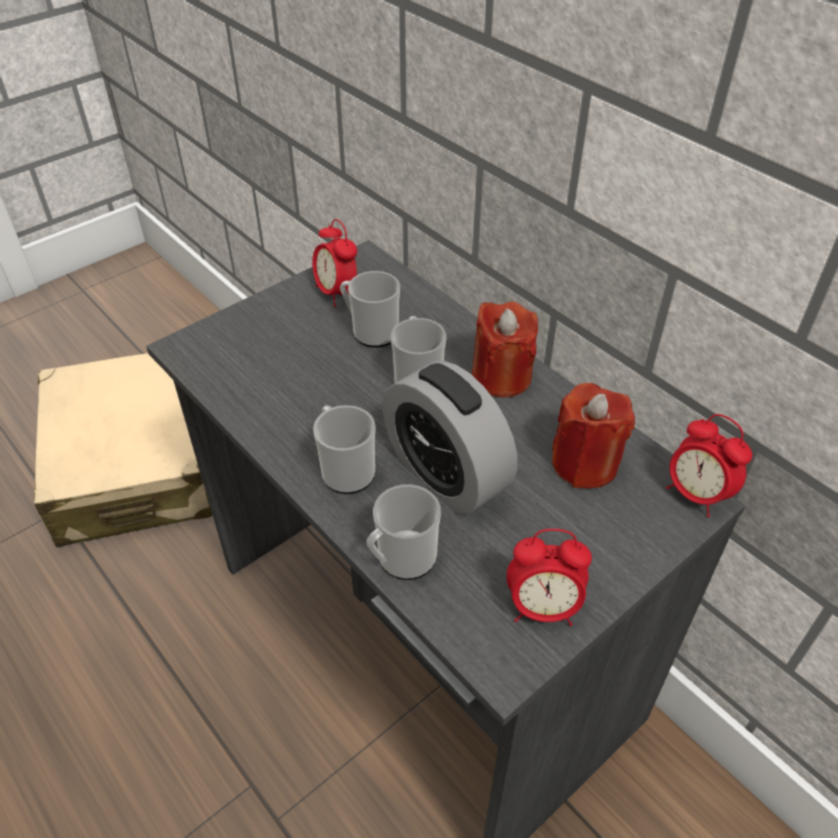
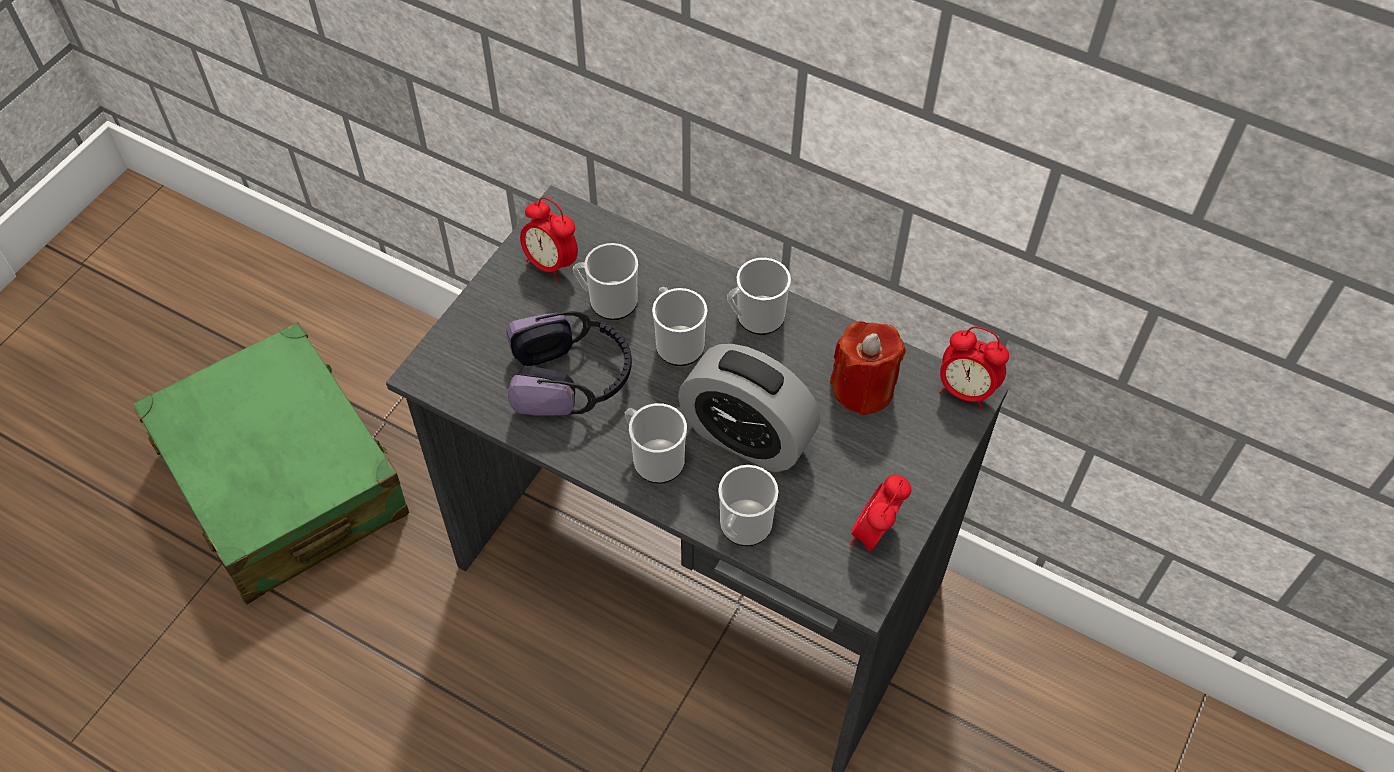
camera: 20 degrees left, 10 degrees up
beige suitcase [34,353,212,547] -> green suitcase [132,322,409,604]
red candle [472,301,538,398] -> mug [727,258,791,335]
alarm clock [507,529,592,626] -> alarm clock turned 135 degrees clockwise [850,475,911,551]
none -> headphones [507,311,632,416]

